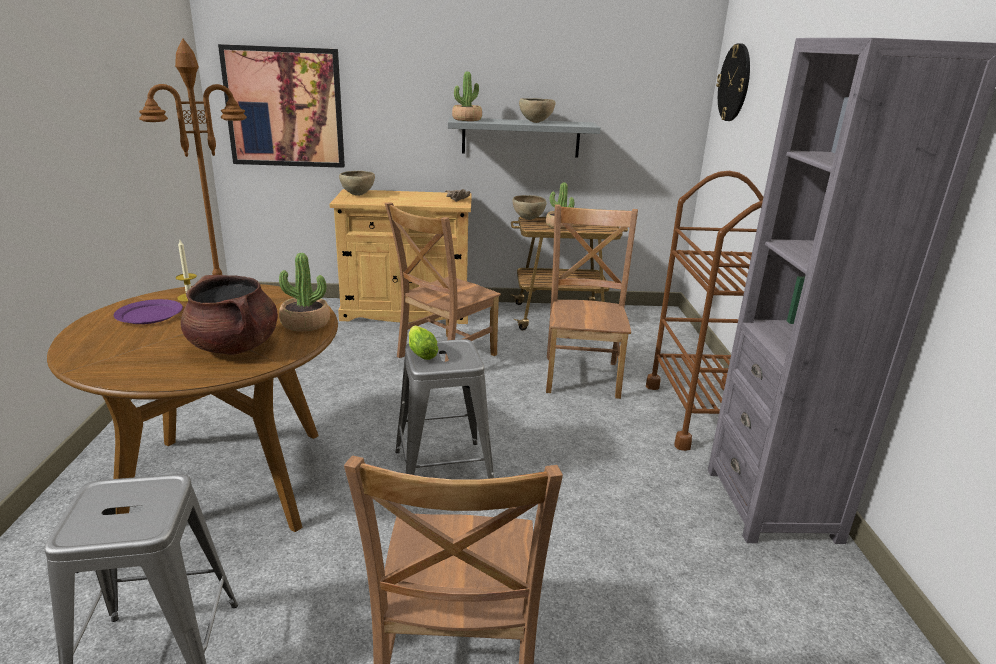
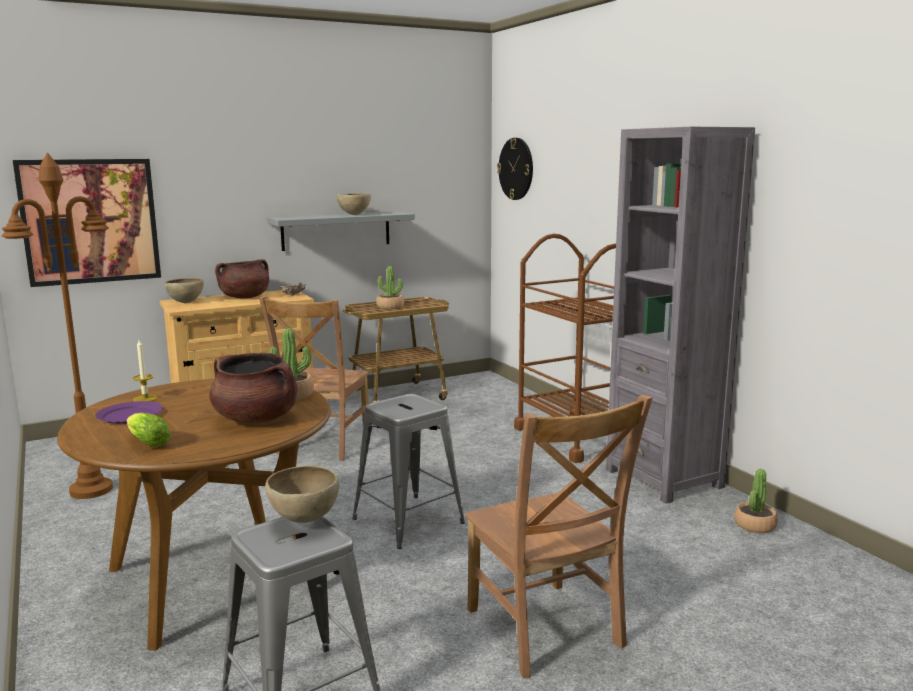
camera: 25 degrees left, 10 degrees down
lettuce [409,326,438,360] -> lettuce moved to [127,413,171,447]
potted plant [452,72,482,121] -> potted plant moved to [734,469,778,533]
brown bowl [513,195,547,220] -> brown bowl moved to [265,465,340,523]
brown chair [546,204,638,399] -> none
none -> brown cooking pot [215,259,269,298]

